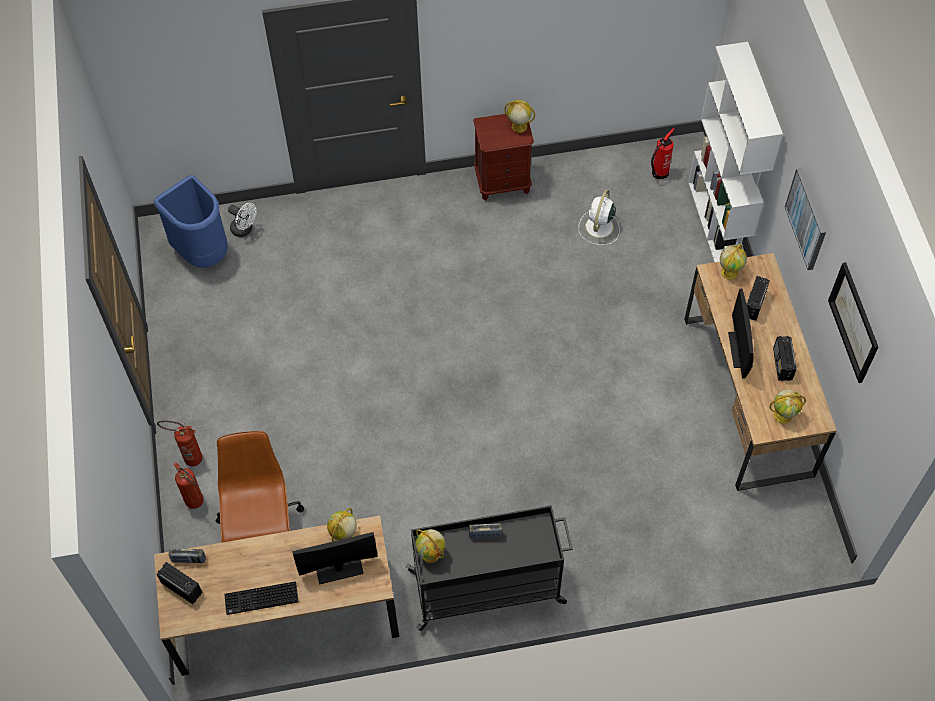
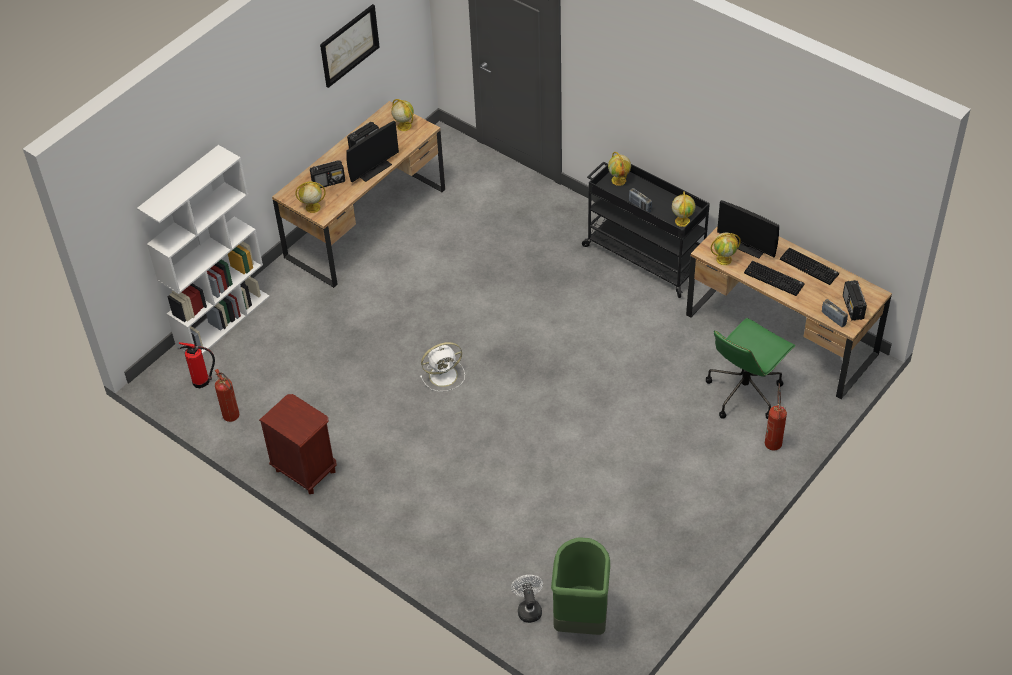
camera: 130 degrees left, 10 degrees down
blue trash can [154,175,228,268] -> green trash can [551,537,610,635]
fire extinguisher [157,421,202,467] -> fire extinguisher moved to [215,369,239,422]
brown office chair [216,431,304,543] -> green office chair [706,318,795,419]
globe [504,100,535,133] -> globe moved to [608,152,631,186]
white fan [579,189,620,245] -> white fan moved to [420,342,465,392]
picture [785,168,826,270] -> none
none -> keyboard [744,261,805,296]

